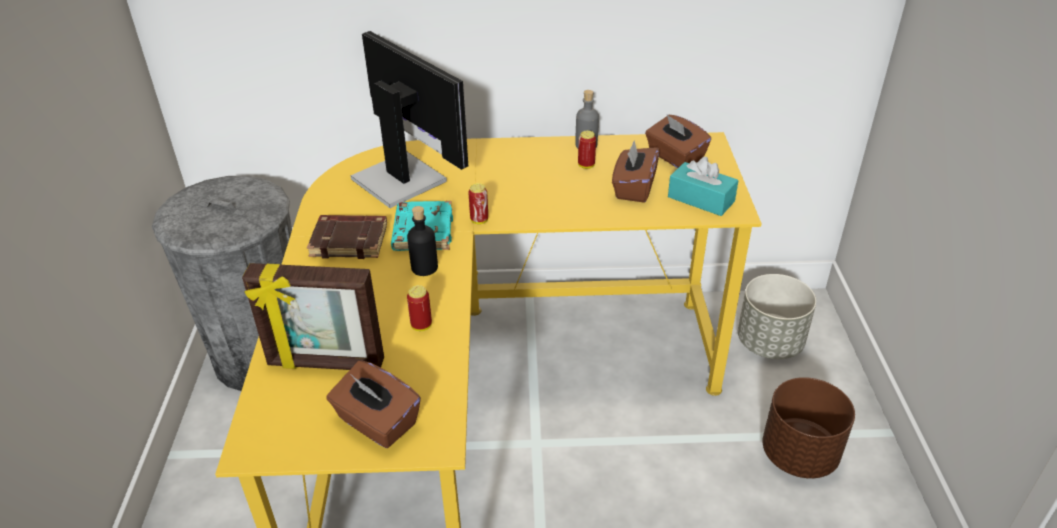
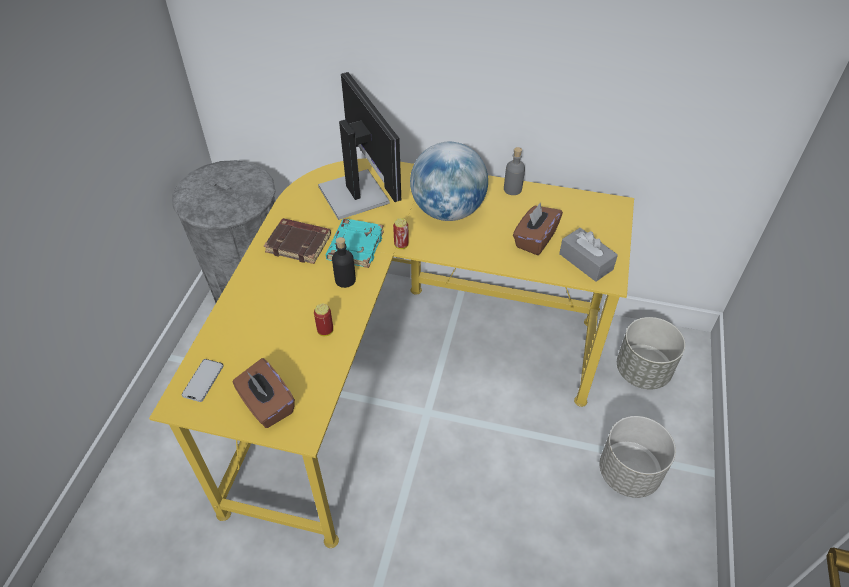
camera: 15 degrees right, 10 degrees up
picture frame [242,263,384,370] -> none
can [578,131,596,169] -> none
brown tissue box [645,115,711,168] -> none
turquoise tissue box [668,157,739,216] -> grey tissue box [559,228,618,282]
brown planter [762,377,855,479] -> grey planter [600,416,676,498]
none -> phone [182,359,224,402]
none -> globe [410,142,488,221]

